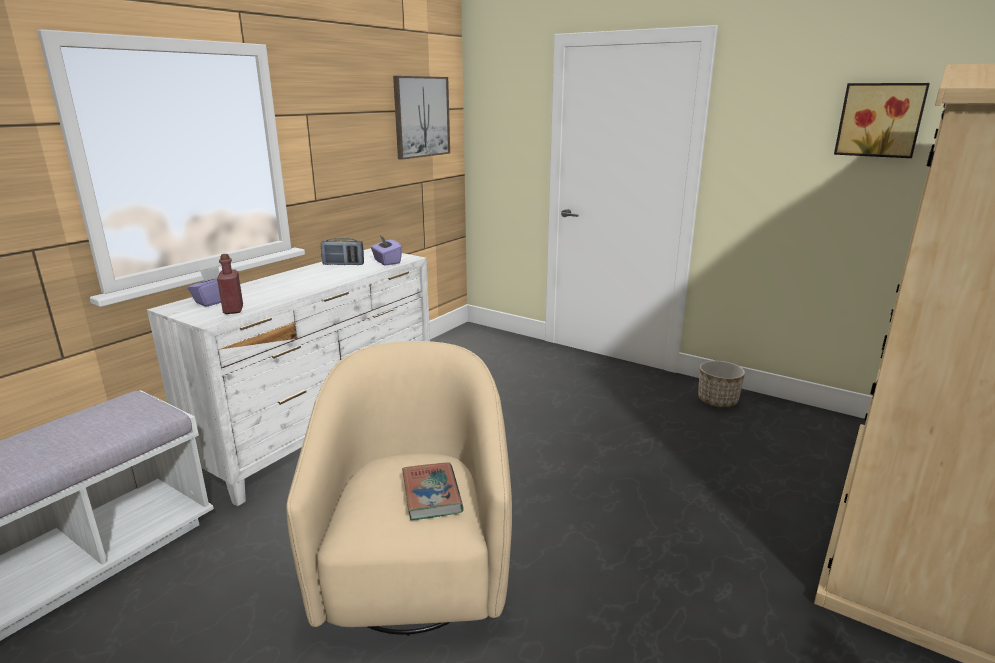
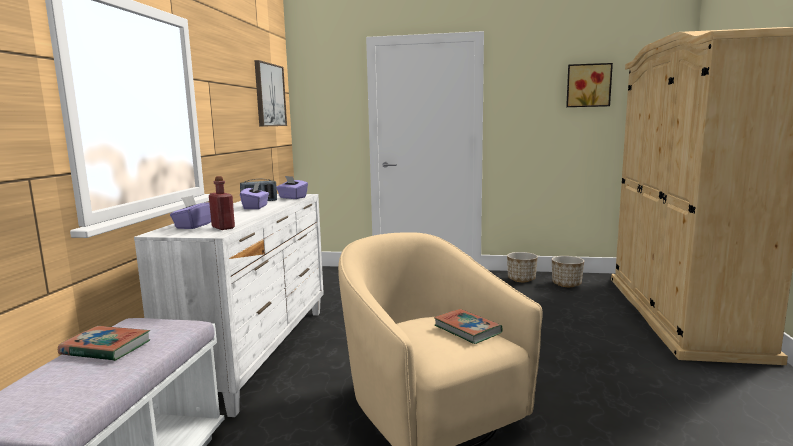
camera: 25 degrees left, 10 degrees down
none -> book [58,326,150,361]
none -> purple tissue box [240,182,269,209]
none -> planter [552,256,584,287]

